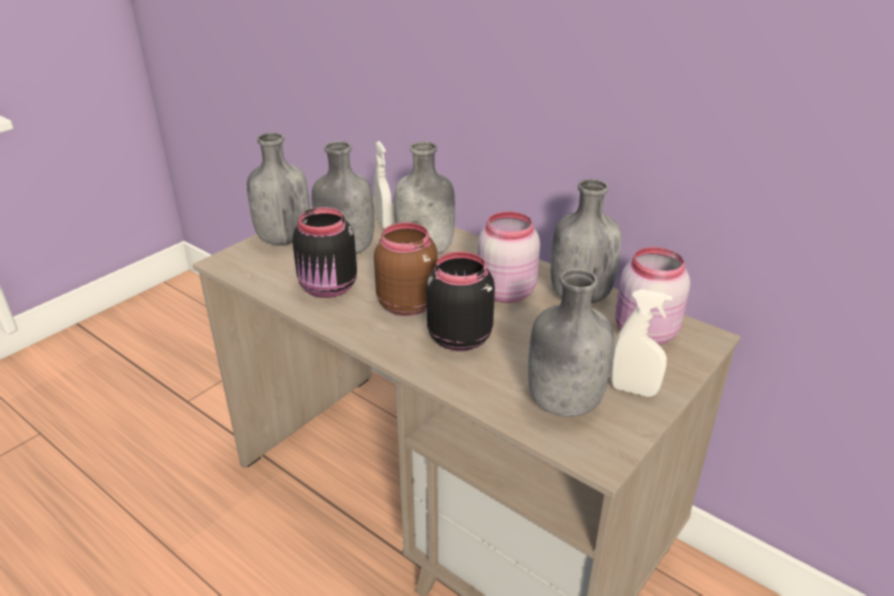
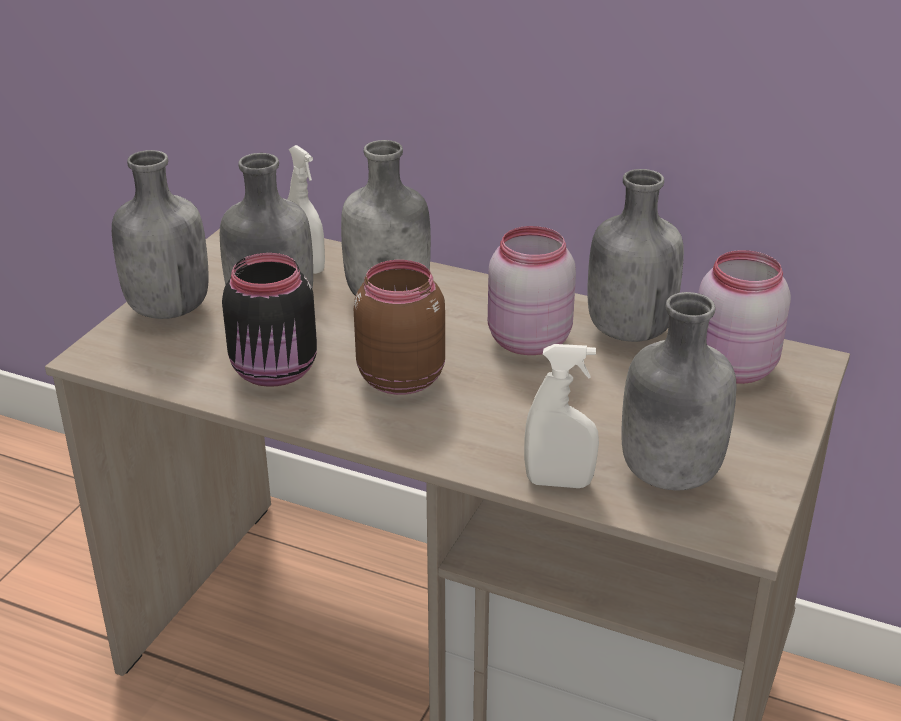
camera: 15 degrees left, 0 degrees up
black jar [427,252,495,351] -> none
white spray bottle [610,289,673,397] -> white spray bottle moved to [524,344,599,488]

